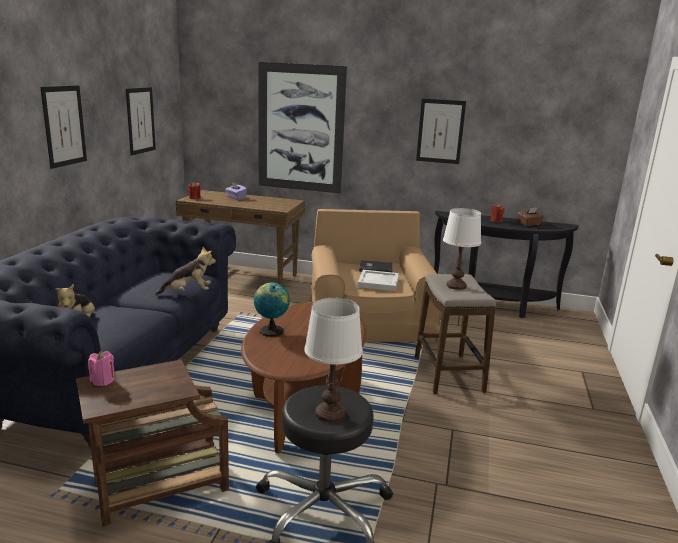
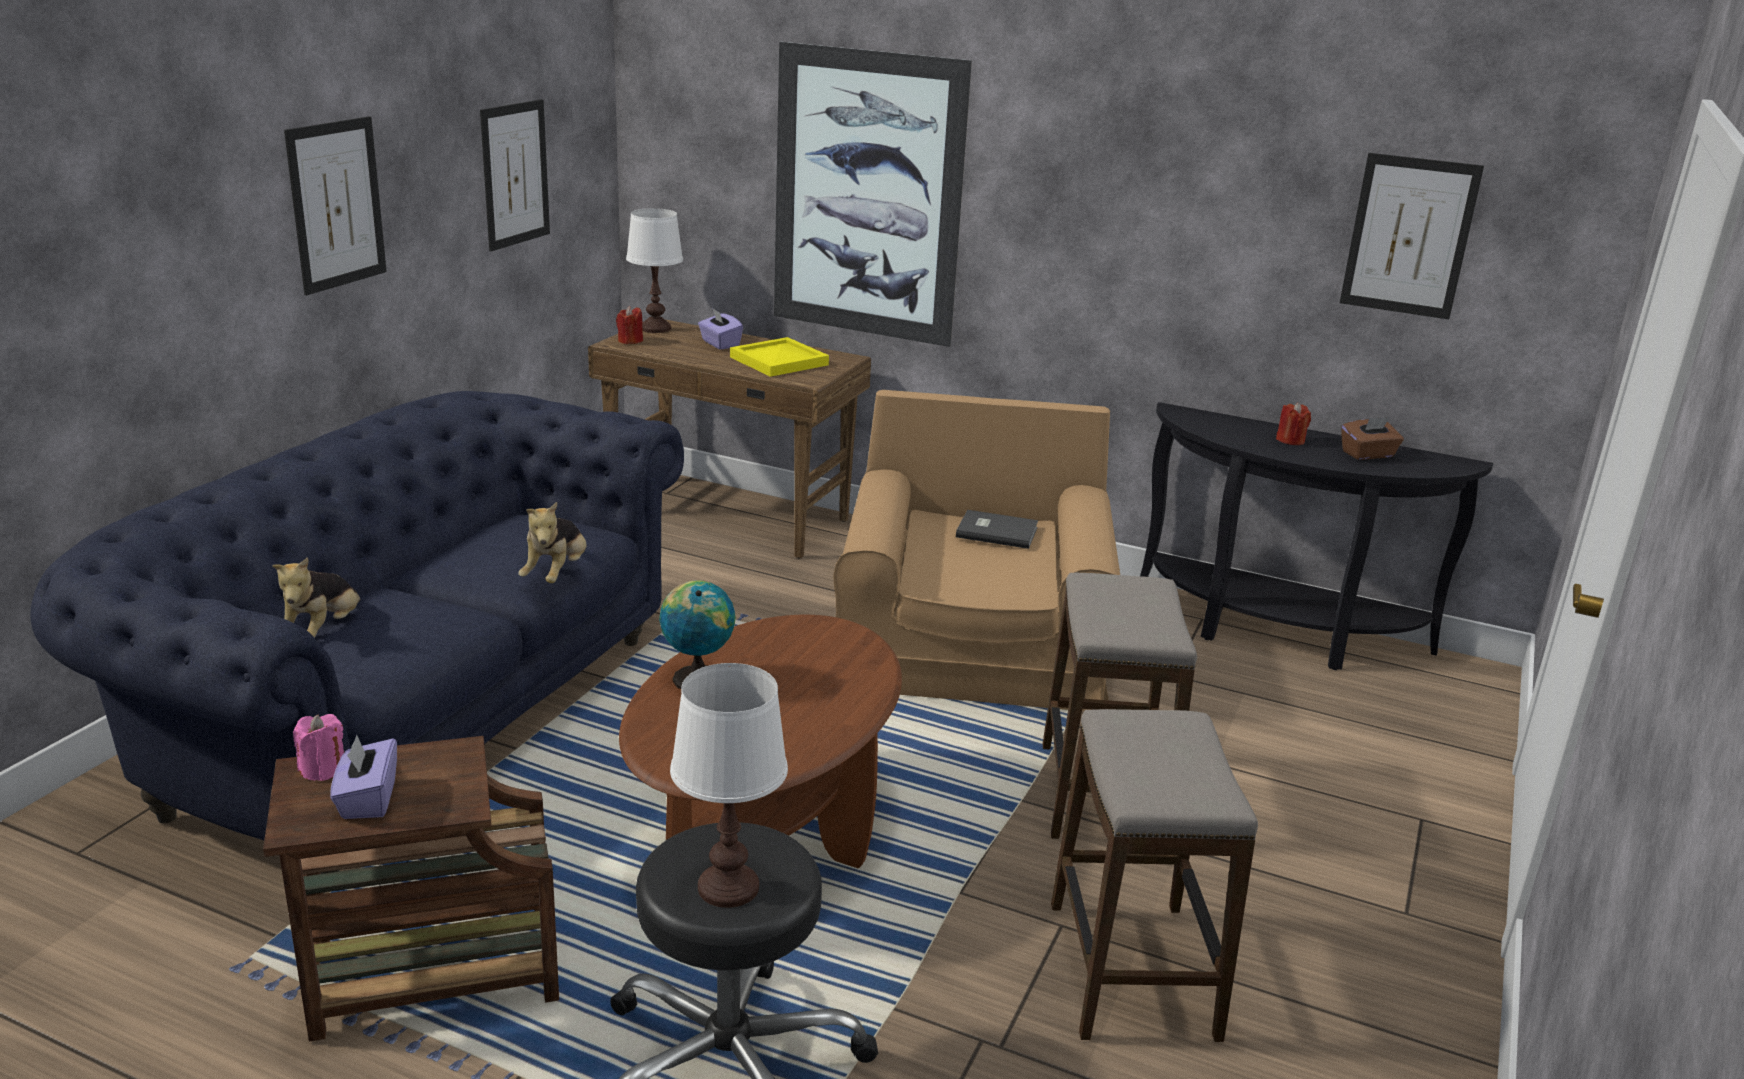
camera: 10 degrees right, 5 degrees up
plush toy [155,247,216,295] -> plush toy turned 105 degrees clockwise [518,502,587,583]
white tray [358,270,399,291] -> none
picture [416,98,466,164] -> picture moved to [1340,153,1484,319]
white table lamp [443,208,481,290] -> white table lamp moved to [626,208,683,333]
none -> purple tissue box [330,735,397,819]
none -> yellow tray [730,337,829,377]
none -> stool [1051,709,1258,1042]

